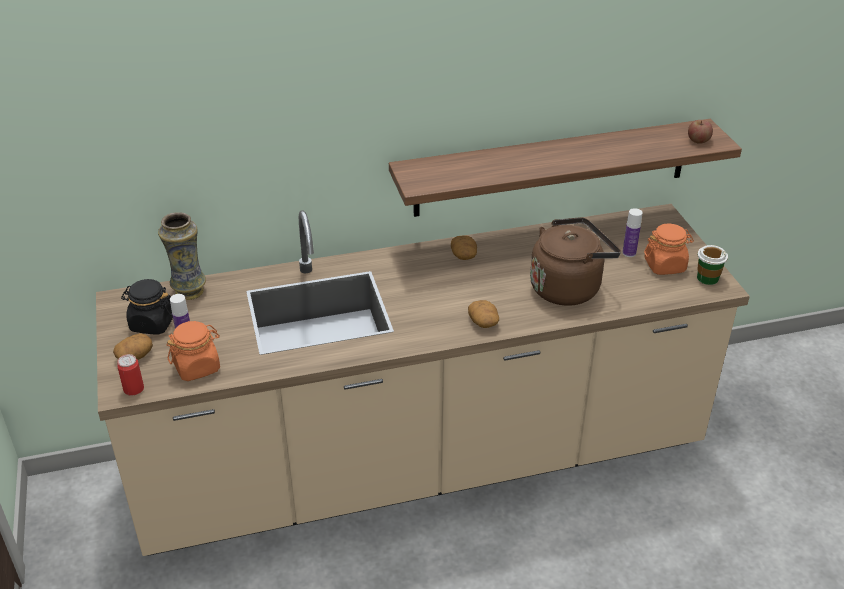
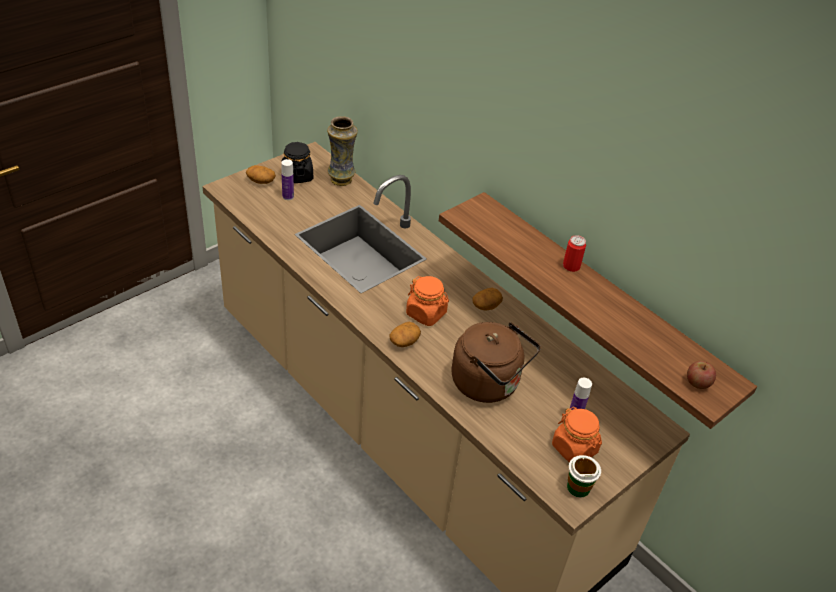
camera: 60 degrees right, 5 degrees up
can [117,354,144,396] -> can moved to [563,235,586,272]
orange jar [167,321,220,381] -> orange jar moved to [406,276,449,326]

